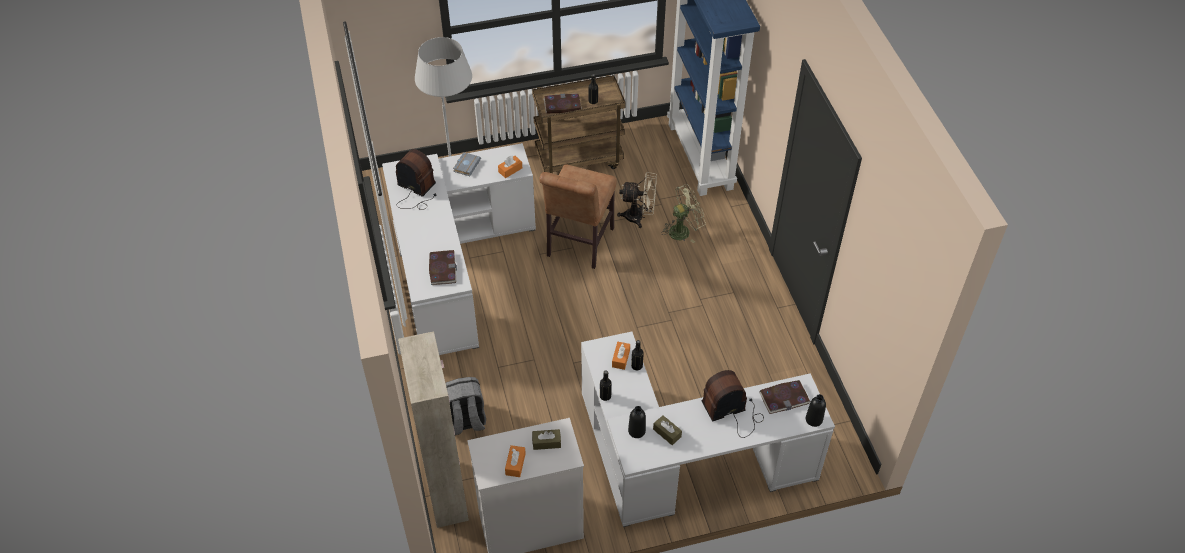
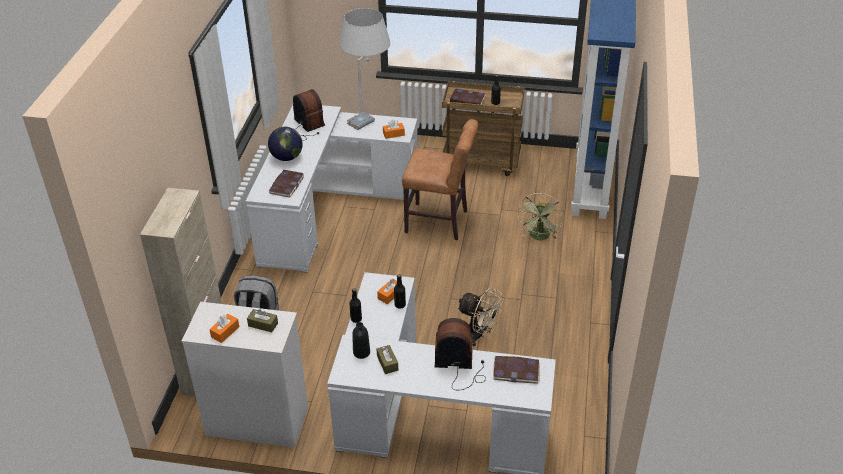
camera: 25 degrees right, 10 degrees down
brown chair [539,164,617,269] -> brown chair turned 120 degrees counterclockwise [402,119,478,240]
beige fan [617,172,657,228] -> beige fan moved to [457,288,504,346]
green fan [661,184,706,243] -> green fan turned 105 degrees clockwise [518,193,564,240]
black bottle [806,394,826,427] -> none
none -> globe [268,127,303,161]

